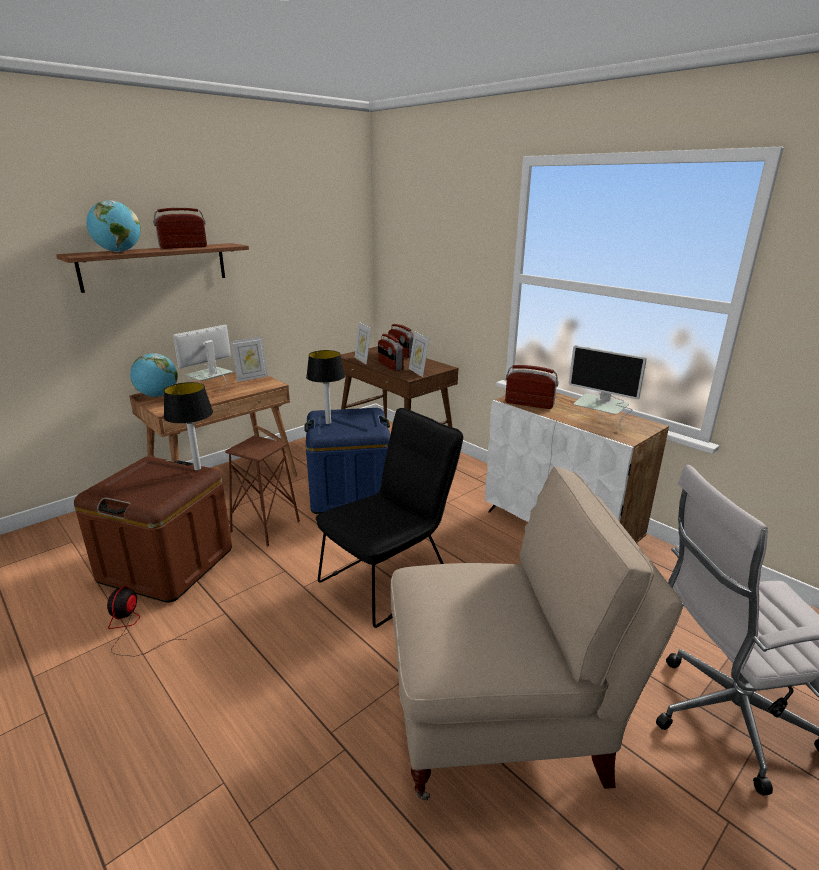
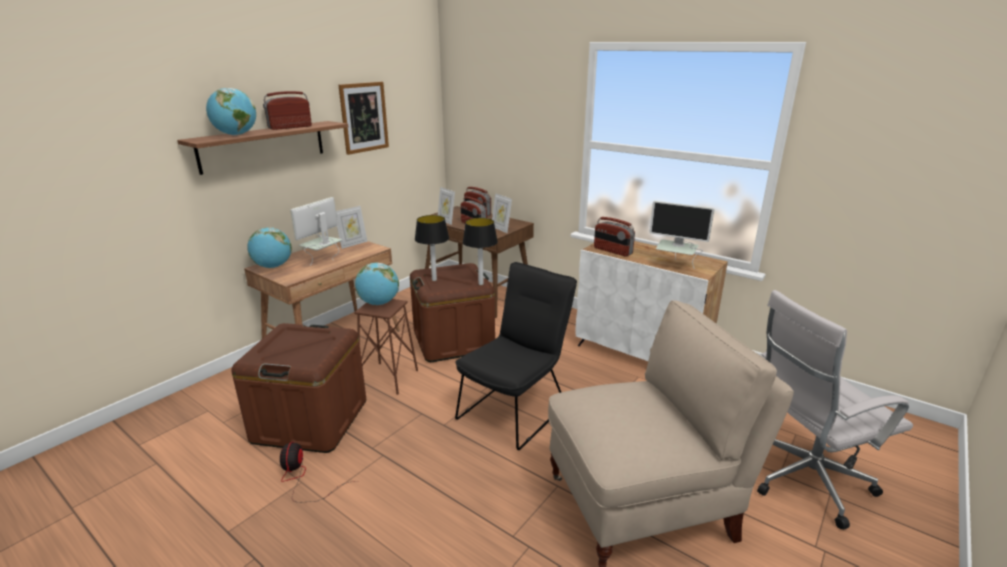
camera: 10 degrees left, 0 degrees up
table lamp [164,382,213,471] -> table lamp moved to [463,218,498,285]
blue storage box [304,408,390,514] -> brown storage box [410,263,495,362]
radio [505,365,559,409] -> radio turned 150 degrees counterclockwise [594,217,635,257]
none -> picture [338,82,389,155]
none -> globe [355,263,399,305]

